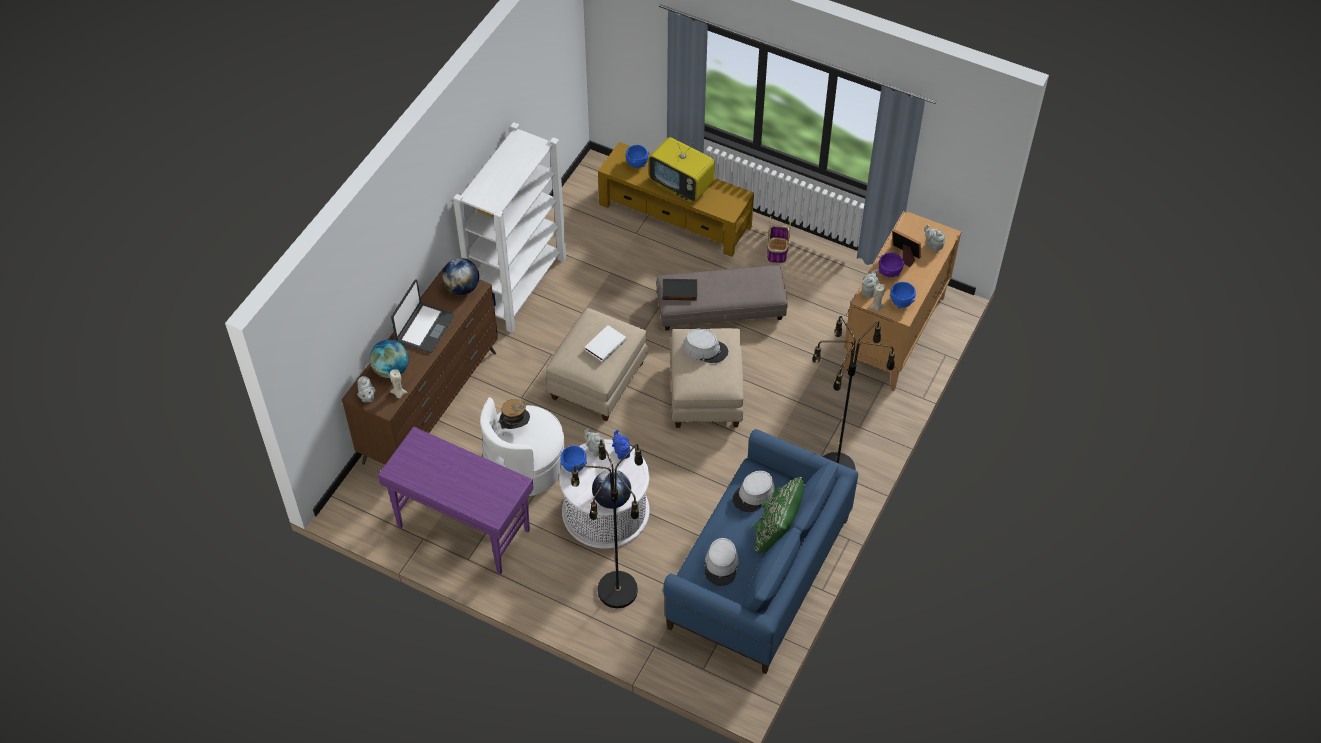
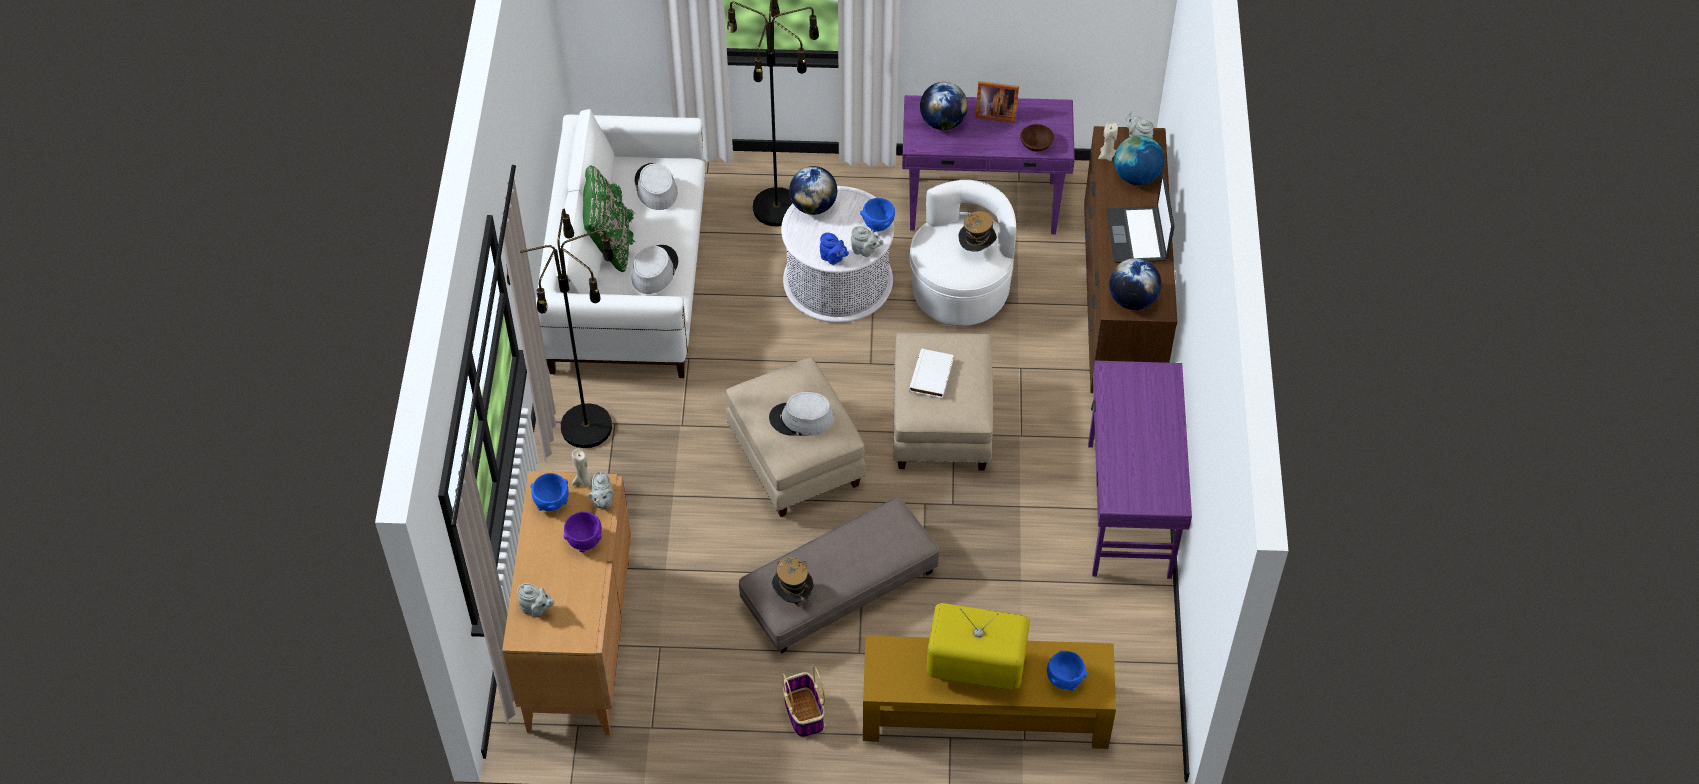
camera: 155 degrees right, 0 degrees up
white bookcase [453,122,566,333] -> purple console table [1088,360,1192,579]
black book [662,279,697,300] -> none
blue sofa [663,429,858,674] -> white sofa [536,109,706,378]
picture frame [892,229,921,267] -> picture frame moved to [975,81,1019,123]
none -> hat [772,557,814,607]
none -> globe [920,82,968,130]
none -> brown bowl [1020,124,1054,152]

